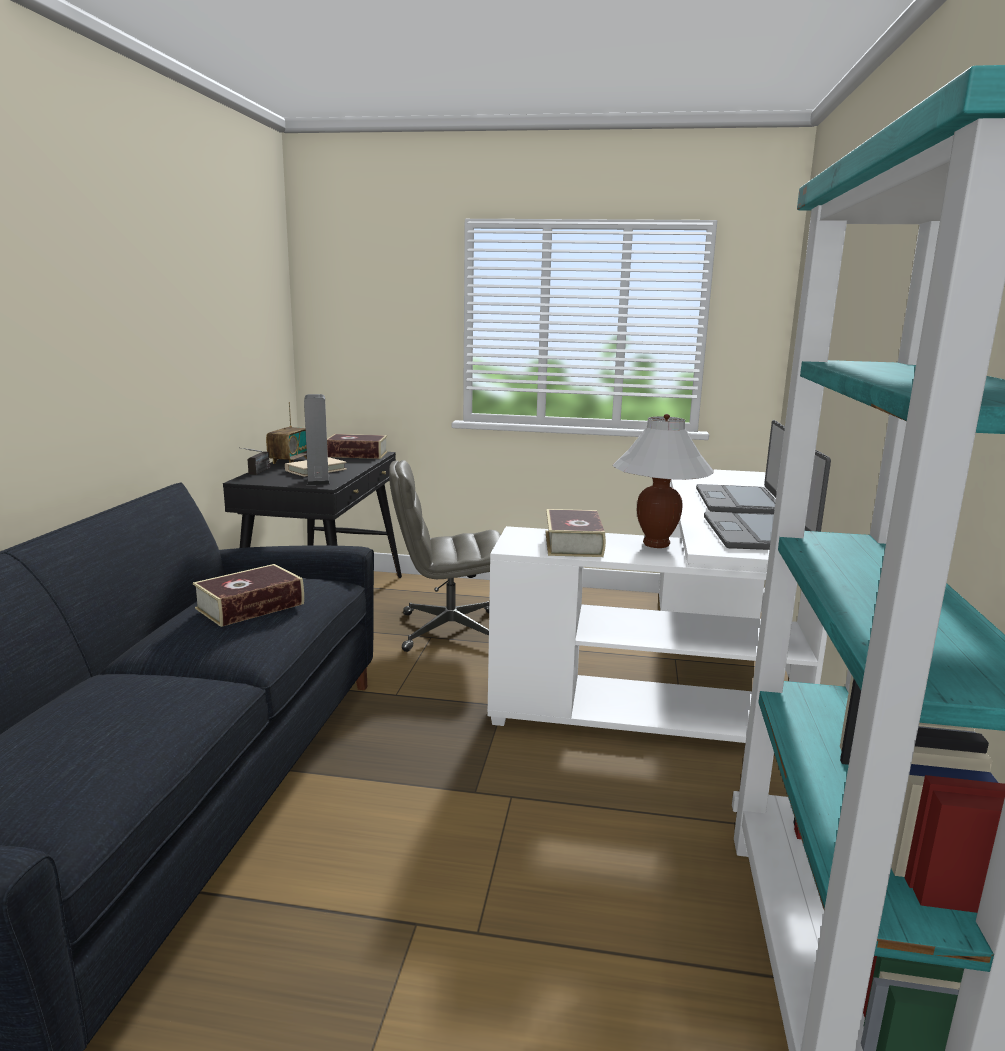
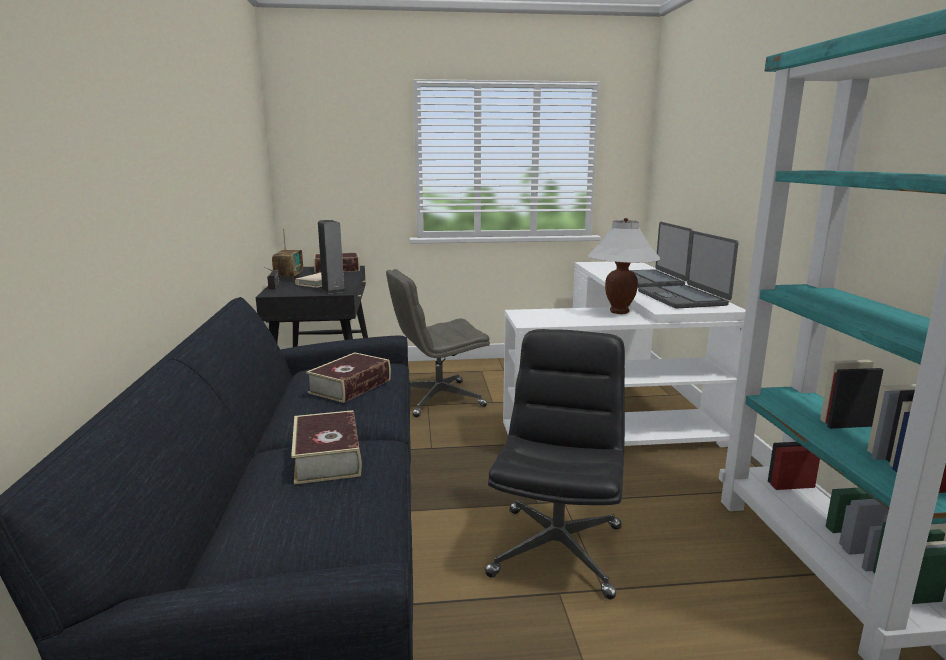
camera: 15 degrees left, 0 degrees up
book [545,509,606,557] -> book moved to [291,410,362,485]
none -> black office chair [485,329,625,599]

